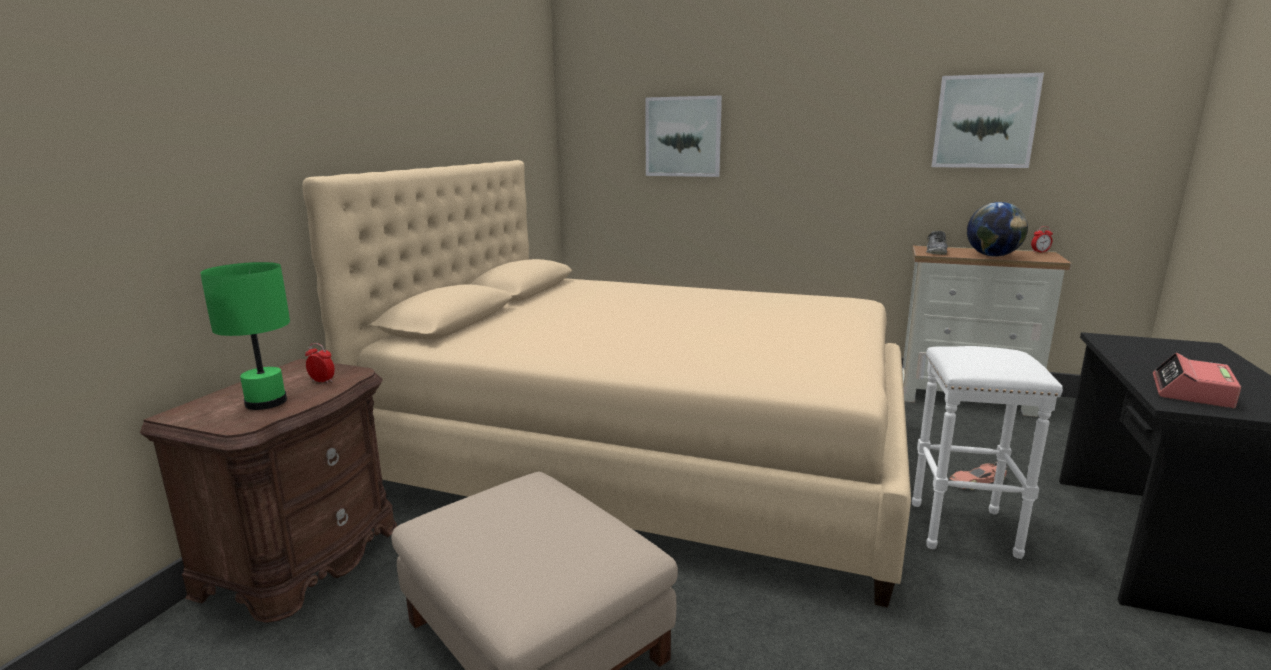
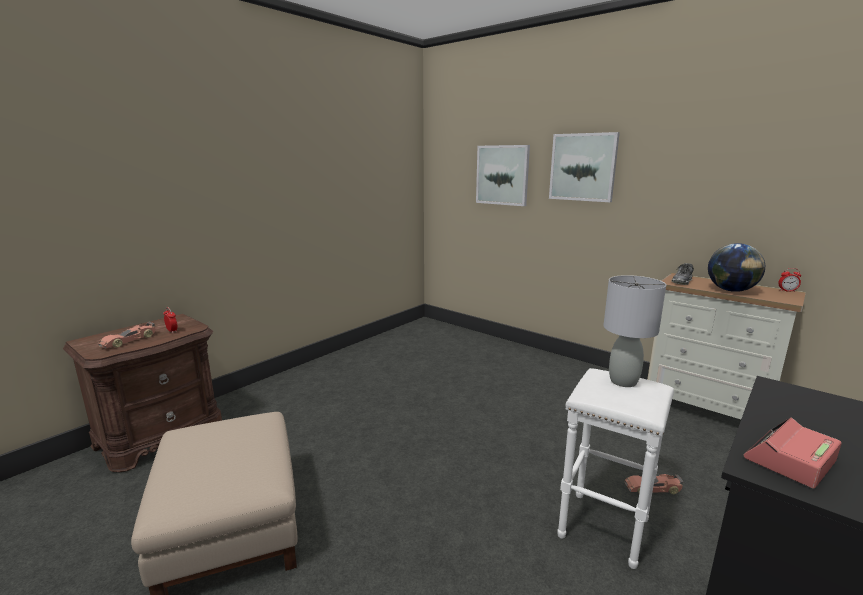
camera: 20 degrees right, 0 degrees up
green table lamp [200,262,290,410] -> toy car [98,322,156,349]
beige bed [302,160,911,607] -> none
picture [931,73,1044,168] -> picture moved to [549,132,620,202]
none -> grey table lamp [603,275,666,387]

